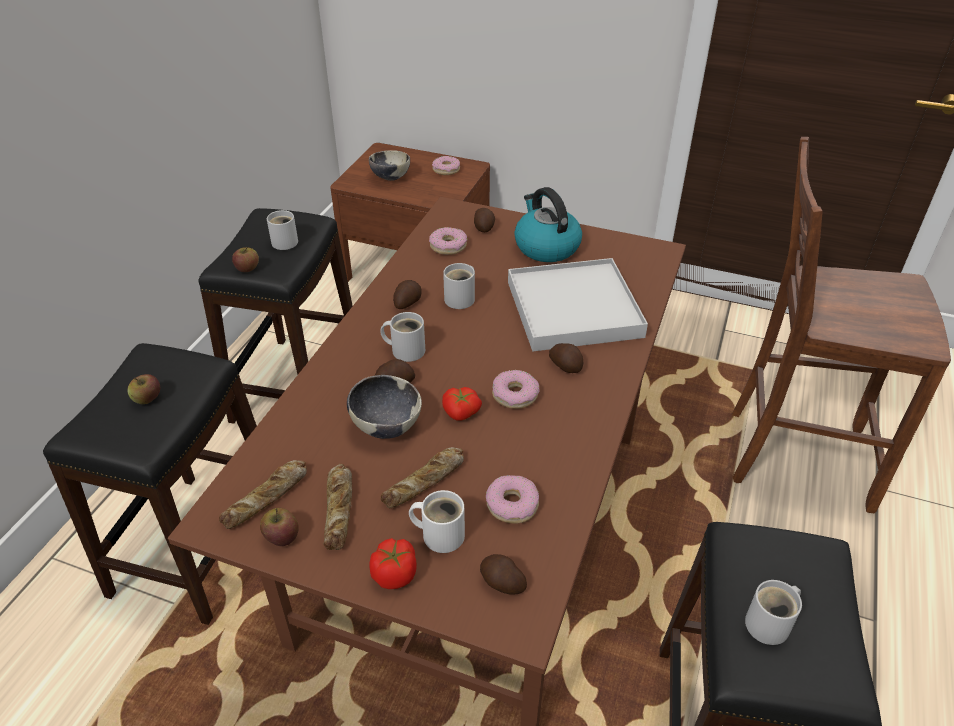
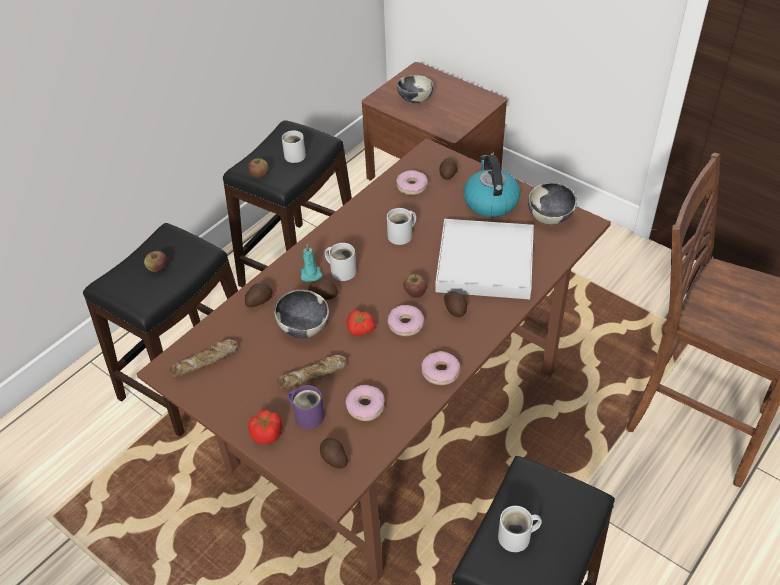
camera: 20 degrees right, 5 degrees up
apple [260,508,299,546] -> apple moved to [403,273,427,298]
bread [323,463,353,550] -> none
potato [393,280,422,309] -> potato moved to [245,283,273,307]
white mug [409,490,465,553] -> purple mug [288,385,325,429]
donut [432,156,460,175] -> donut moved to [421,351,460,385]
none -> turquoise candle [301,244,322,282]
none -> bowl [528,182,577,225]

